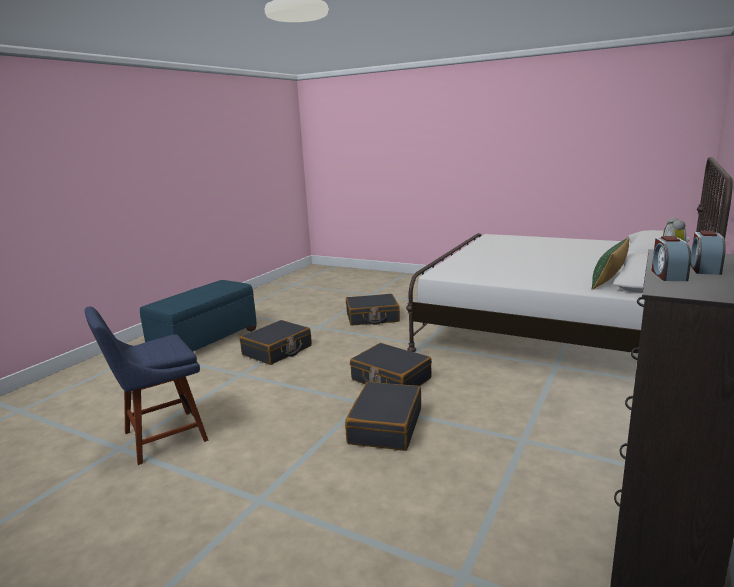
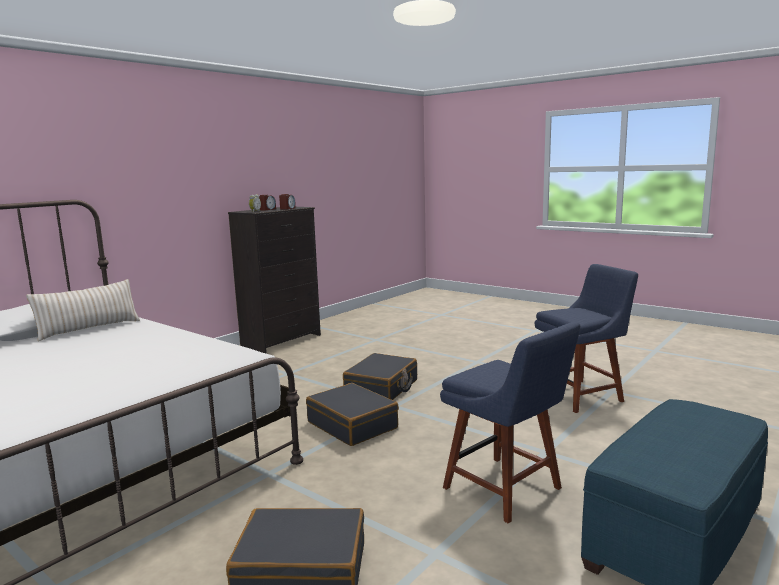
camera: 170 degrees left, 5 degrees down
black suitcase [240,320,312,365] -> blue chair [440,322,580,523]
green pillow [592,237,629,290] -> beige pillow [26,279,140,341]

